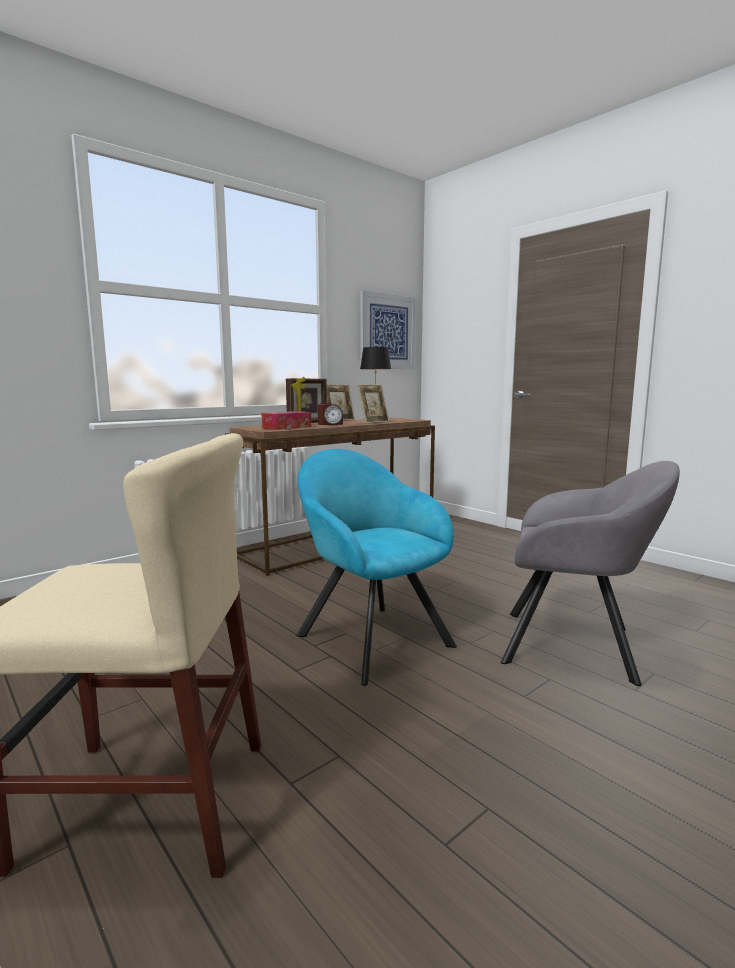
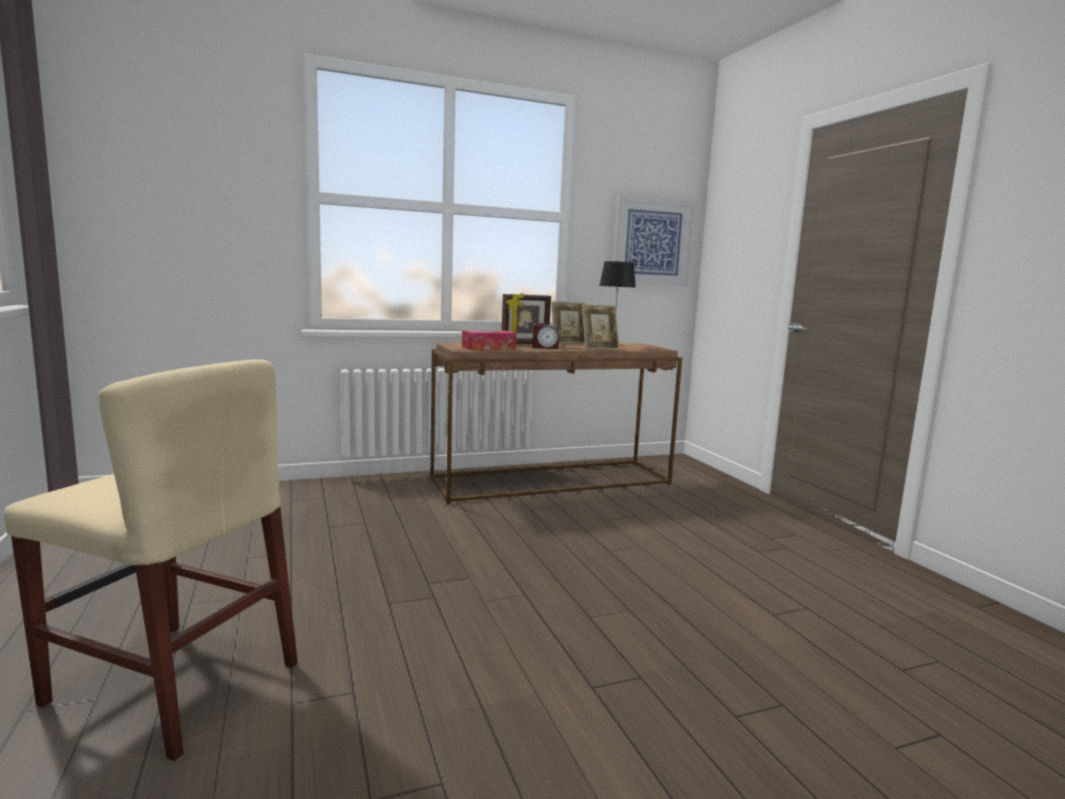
camera: 20 degrees right, 0 degrees up
turquoise armchair [296,449,457,686] -> none
grey armchair [501,461,680,686] -> none

